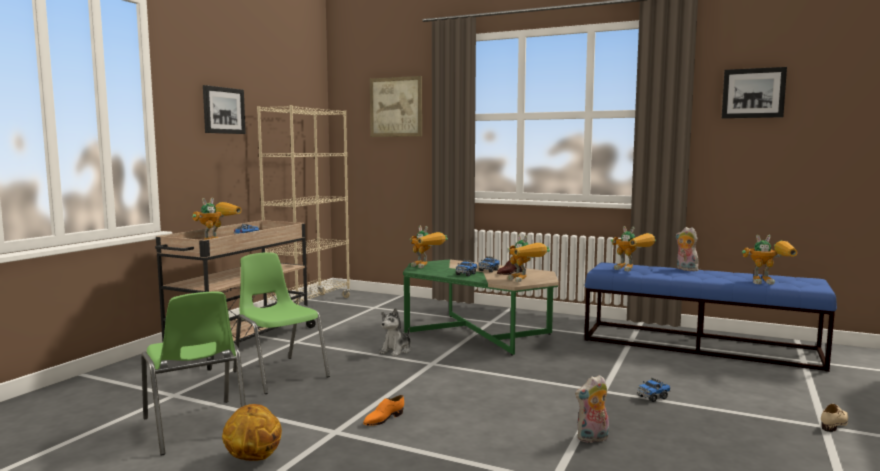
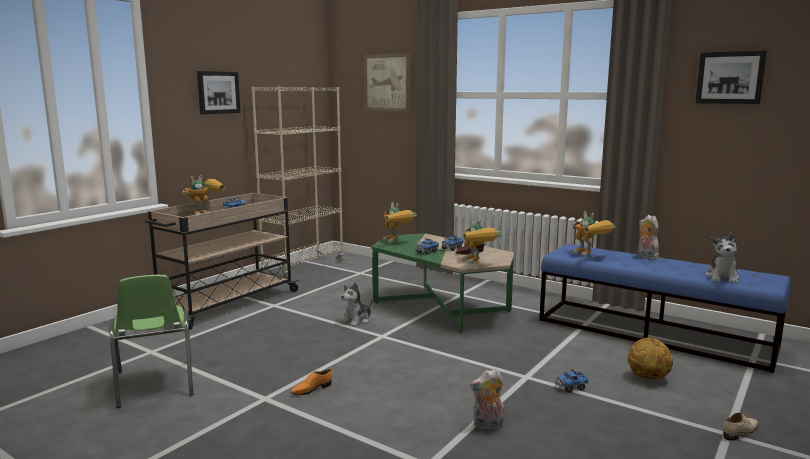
camera: 10 degrees right, 5 degrees up
basketball [222,404,282,461] -> basketball moved to [628,337,673,379]
green chair [233,252,330,394] -> none
toy robot [742,235,798,285] -> plush toy [705,232,739,283]

